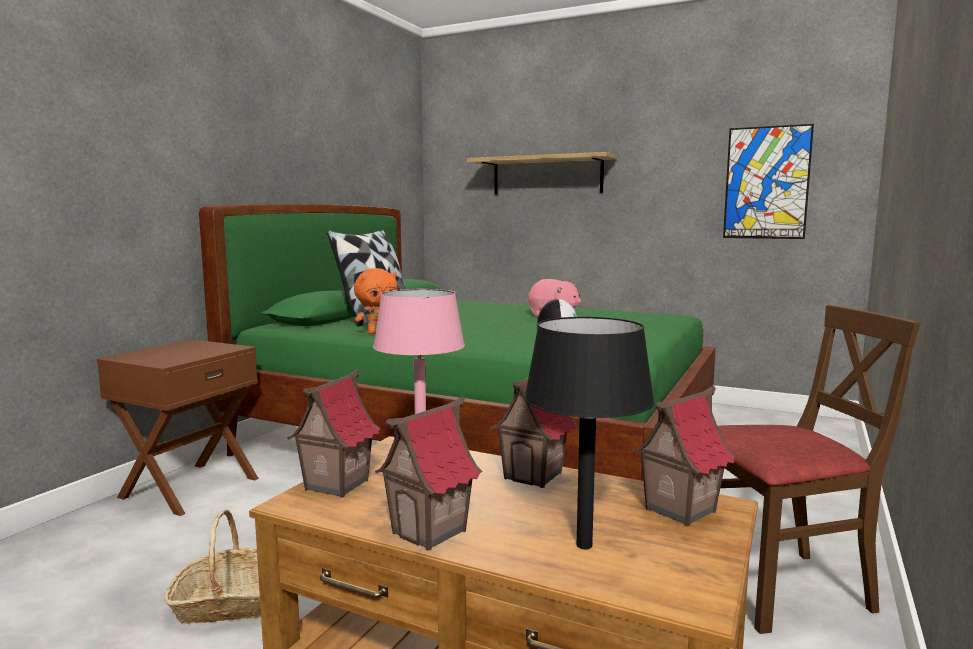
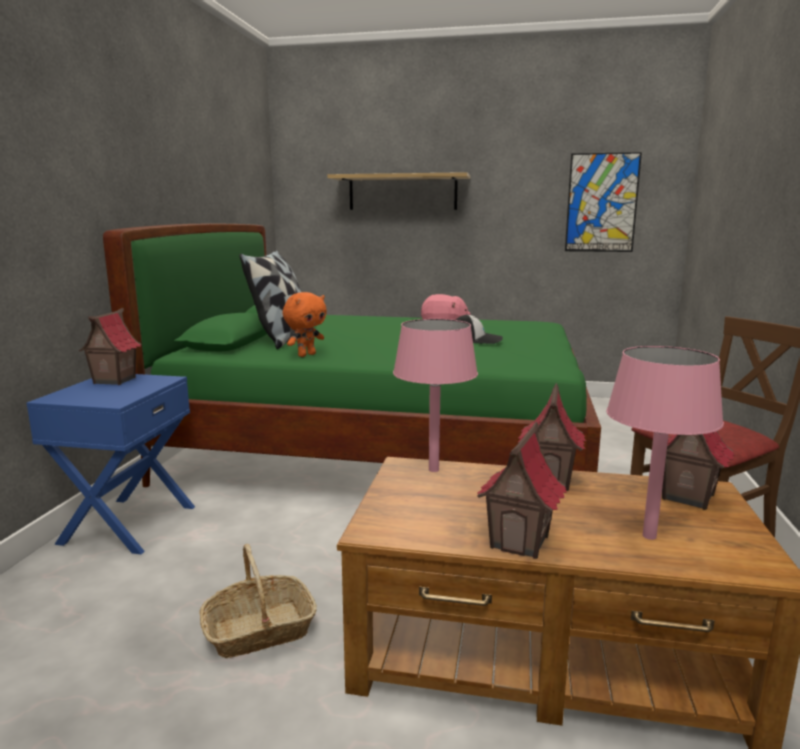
camera: 15 degrees left, 5 degrees up
brown nightstand [97,340,259,516] -> blue nightstand [26,374,195,554]
toy house [287,369,381,498] -> toy house moved to [78,308,141,385]
black table lamp [524,317,655,549] -> pink table lamp [606,346,724,540]

